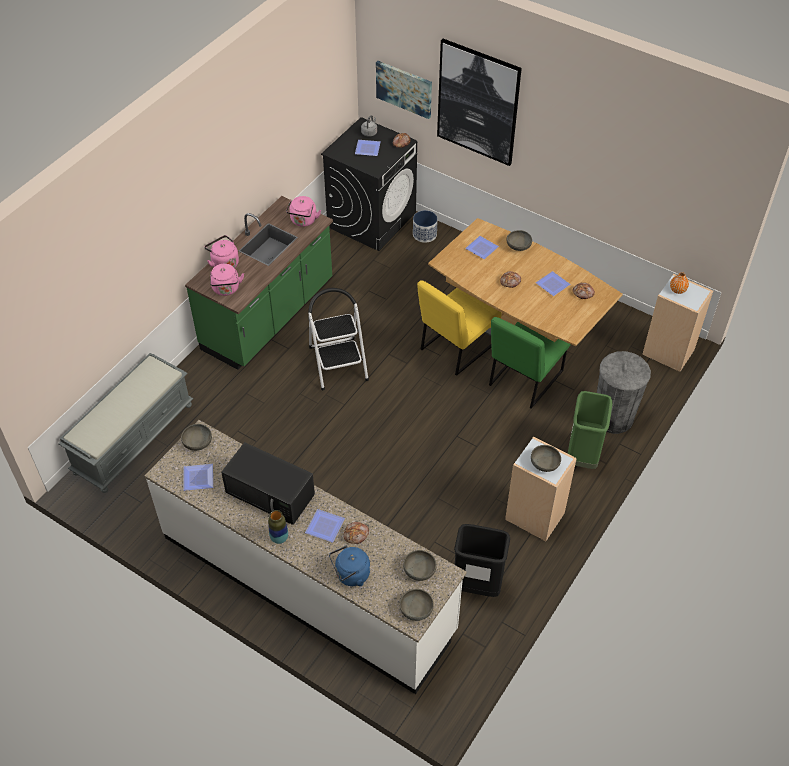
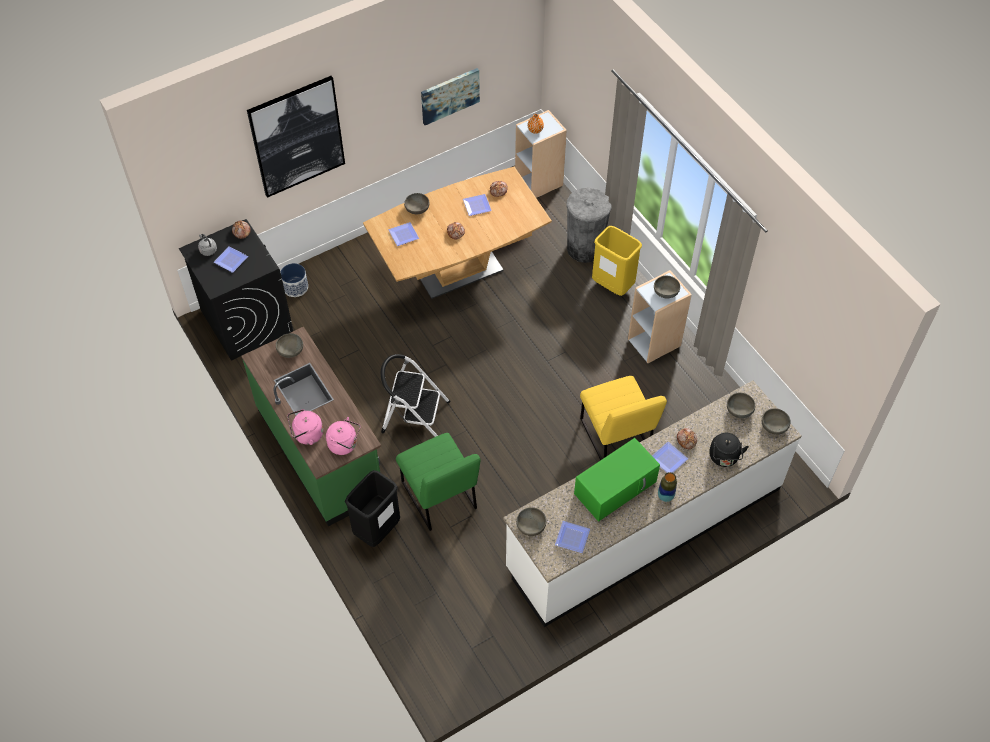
camera: 65 degrees left, 5 degrees up
grey bench [58,353,193,493] -> none
black microwave [221,442,315,525] -> green microwave [574,438,660,522]
pink kettle [286,196,321,227] -> grey bowl [276,333,303,358]
blue kettle [329,546,370,586] -> black kettle [709,433,749,467]
picture [376,61,432,119] -> picture moved to [421,68,480,125]
yellow chair [417,280,502,376] -> yellow chair moved to [580,376,667,460]
black trash can [454,524,510,597] -> black trash can moved to [345,470,400,547]
green chair [489,317,571,409] -> green chair moved to [396,433,481,531]
green trash can [568,391,612,469] -> yellow trash can [592,226,642,296]

